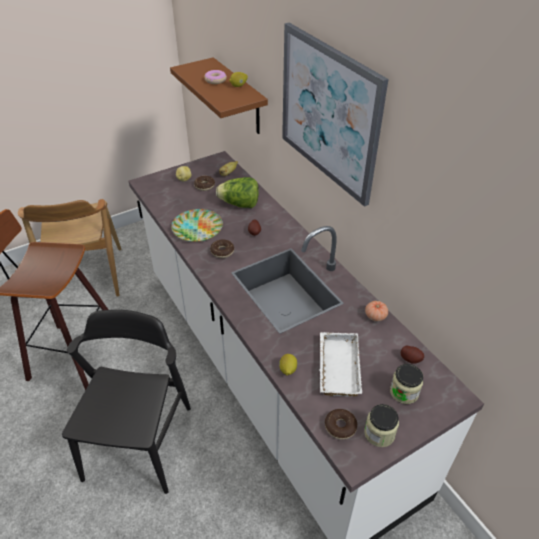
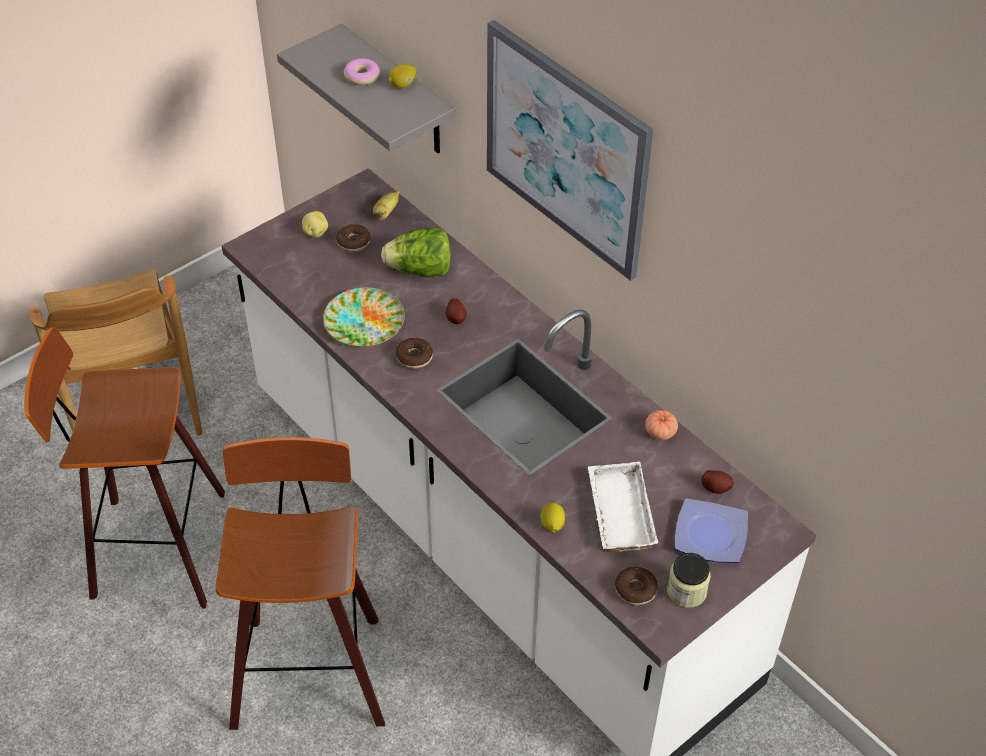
camera: 10 degrees left, 5 degrees up
black chair [62,310,191,494] -> stool [216,437,385,730]
brown shelf [170,57,268,134] -> grey shelf [277,24,456,153]
jar [390,364,423,404] -> plate [675,498,748,563]

